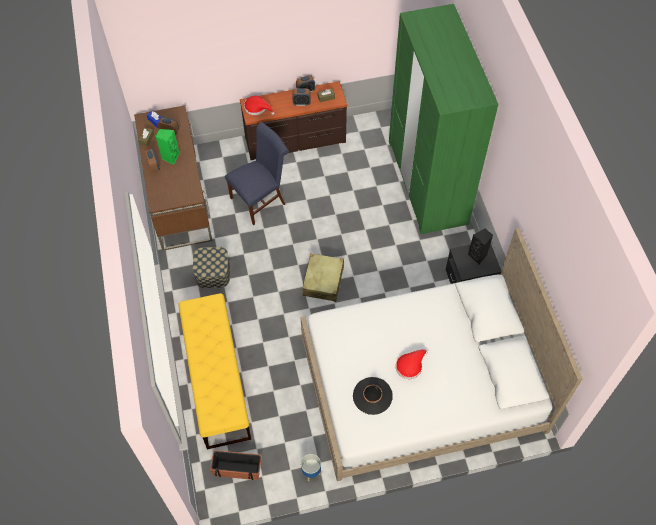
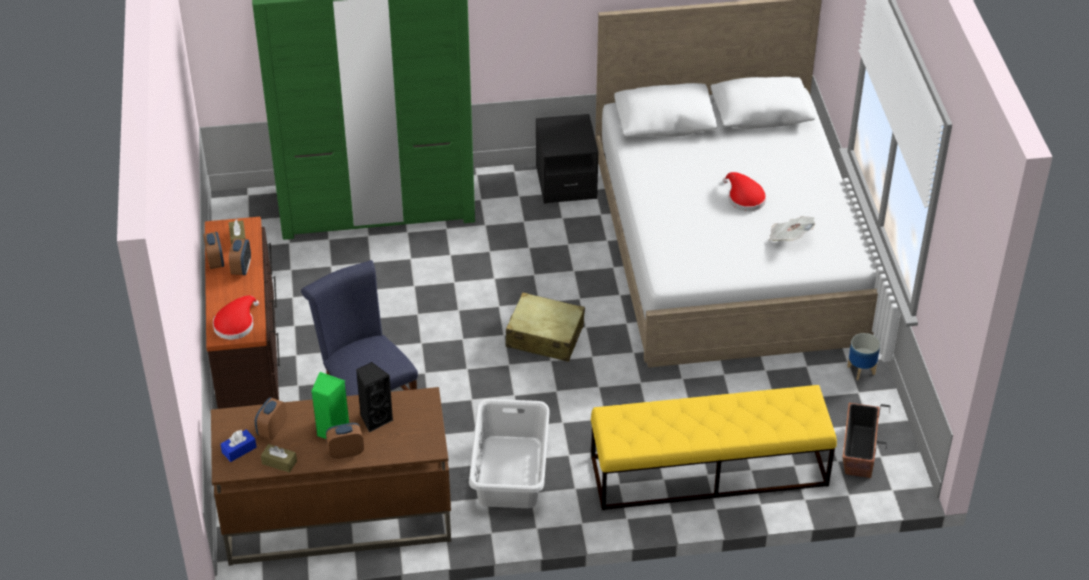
camera: 85 degrees left, 15 degrees down
storage box [193,247,230,288] -> grey laundry basket [469,399,550,508]
black hat [353,377,393,415] -> newspaper [768,216,815,241]
black speaker [468,228,493,265] -> black speaker moved to [356,362,393,433]

